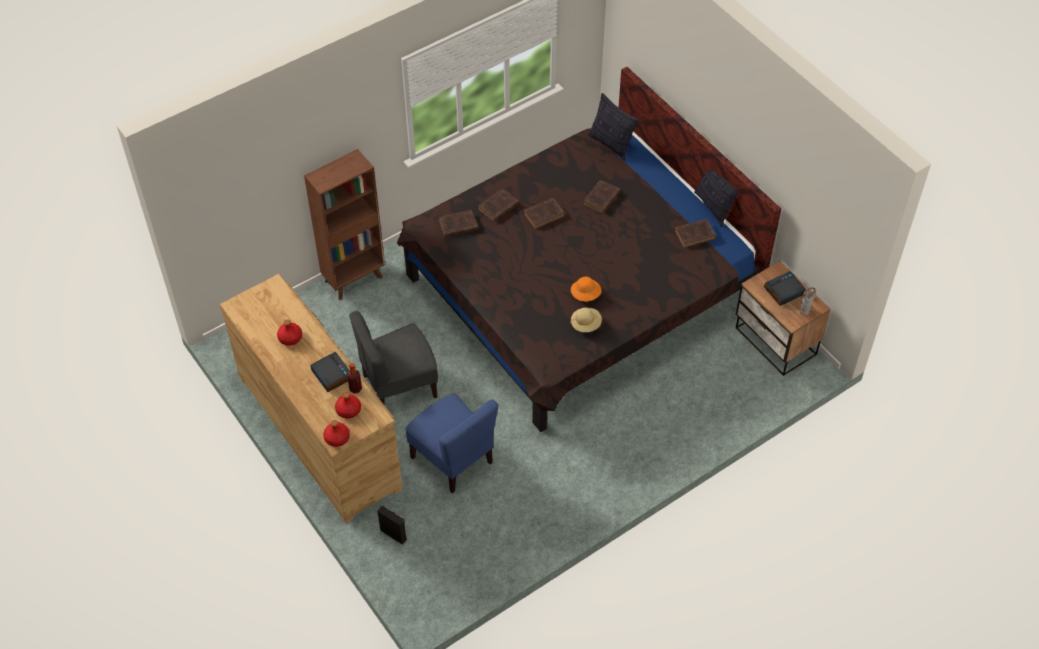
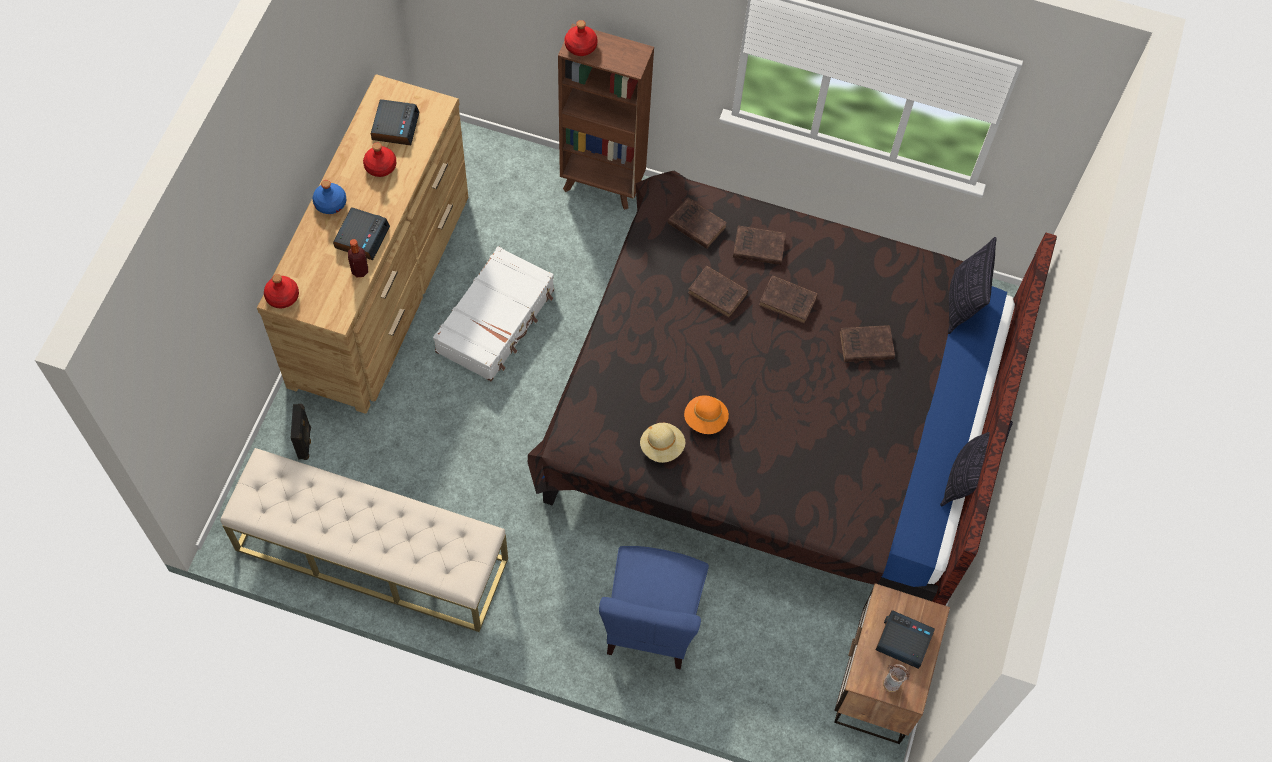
camera: 50 degrees right, 10 degrees up
red bottle [335,392,361,418] -> red bottle moved to [565,20,598,56]
grey chair [349,311,438,405] -> white suitcase [433,246,554,381]
blue chair [406,393,498,493] -> blue chair moved to [599,546,709,669]
brown book [675,219,716,248] -> brown book moved to [688,266,748,318]
none -> beige bench [220,448,508,632]
none -> blue bottle [312,180,346,214]
none -> alarm clock [371,99,420,145]

